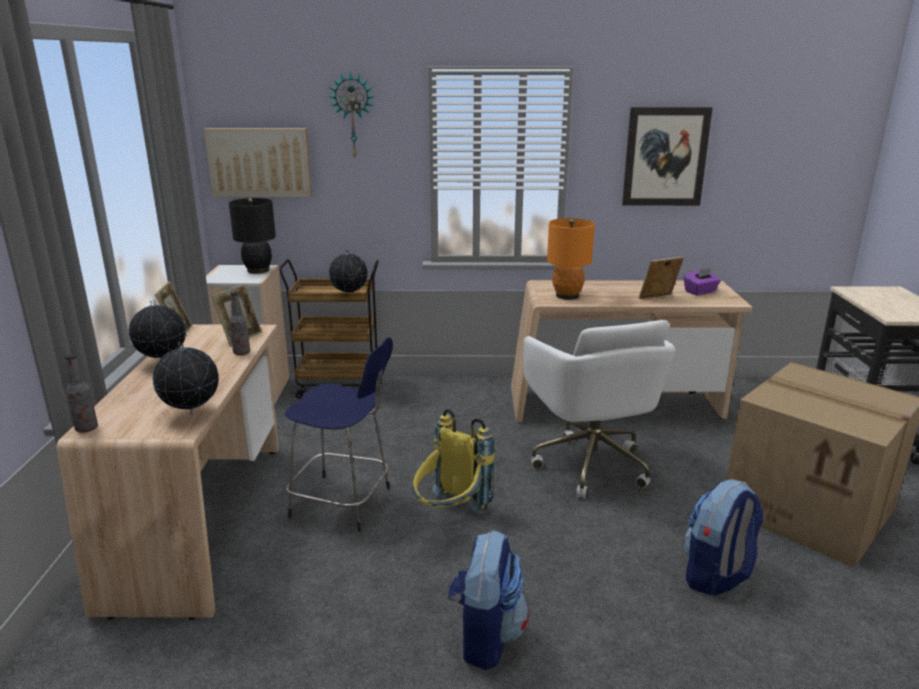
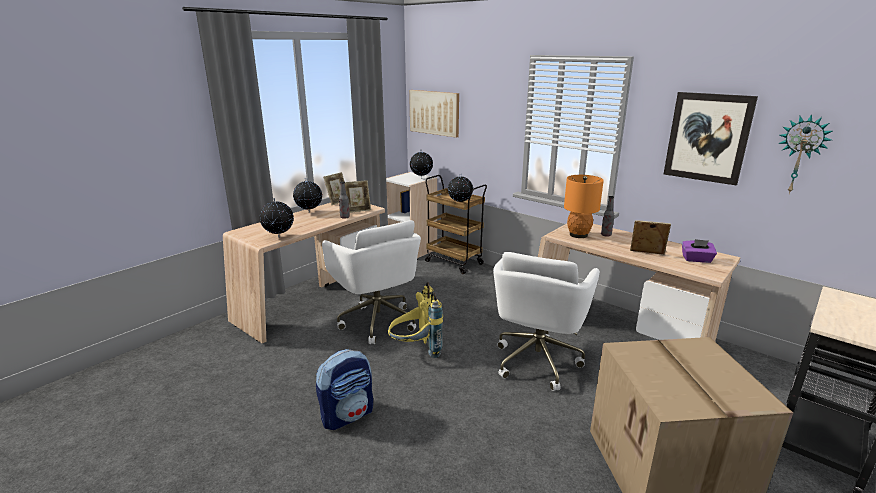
camera: 40 degrees right, 0 degrees up
bottle [65,354,98,433] -> bottle moved to [601,196,614,237]
black table lamp [229,198,276,274] -> globe [410,149,433,179]
blue stool [285,338,393,532] -> white office chair [322,220,421,344]
wall clock [329,71,375,157] -> wall clock moved to [778,114,832,194]
backpack [684,479,764,596] -> none

